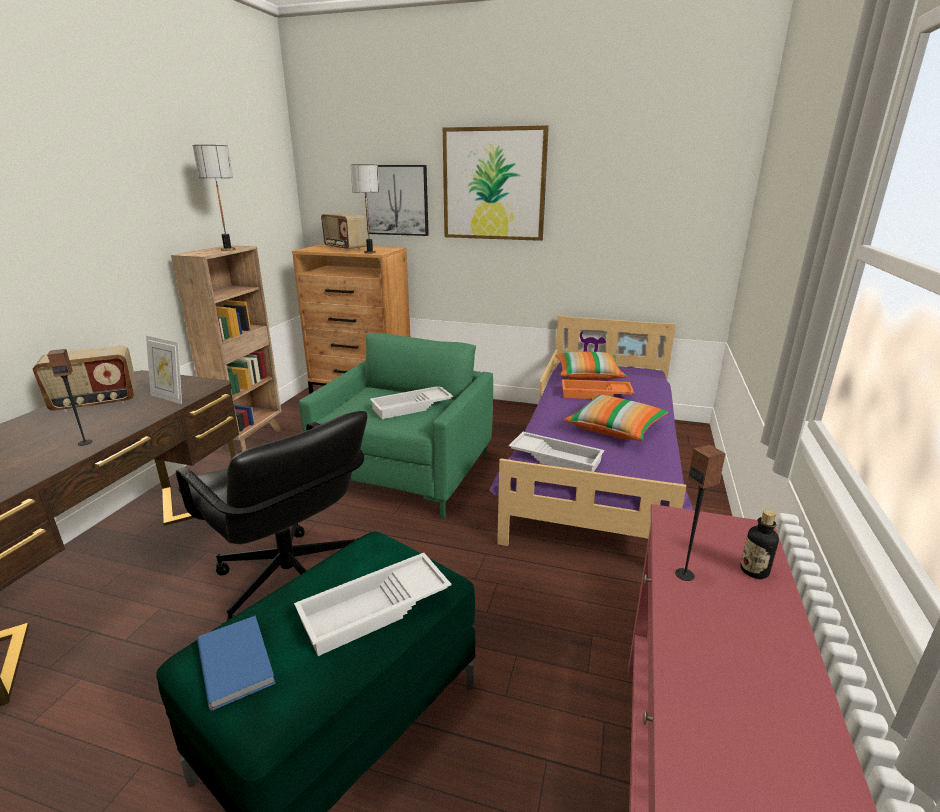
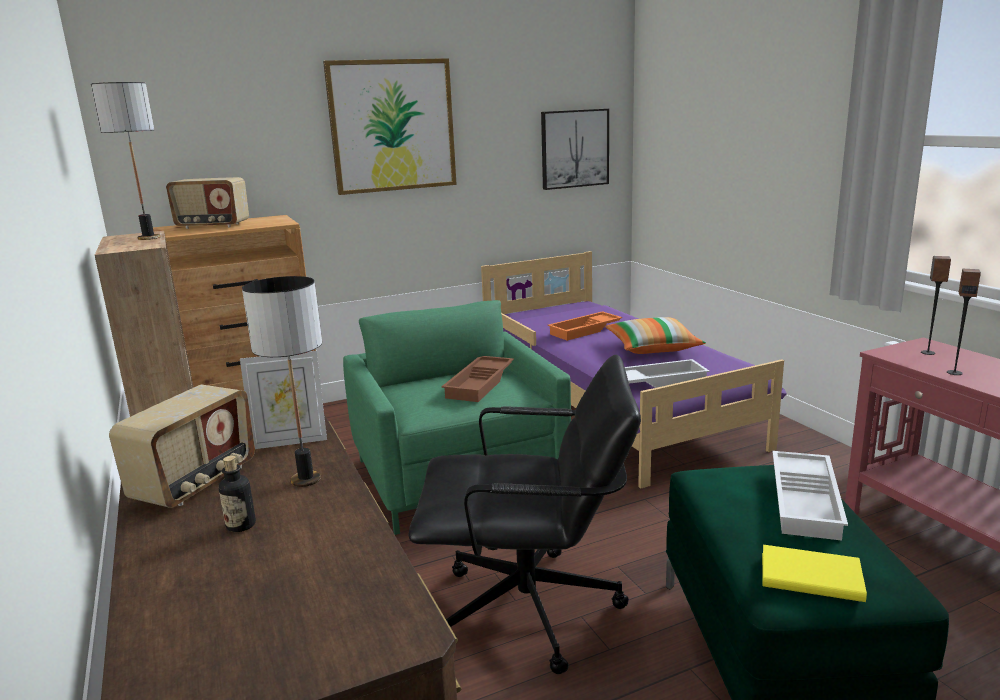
camera: 40 degrees left, 5 degrees down
speaker [47,349,93,446] -> speaker moved to [921,256,951,355]
blue book [197,615,276,710] -> yellow book [762,545,867,602]
table lamp [350,165,379,253] -> table lamp moved to [242,276,322,487]
picture [365,165,429,236] -> picture moved to [541,109,609,190]
white tray [370,387,453,419] -> brown tray [442,356,514,402]
pillow [555,352,627,380] -> none
bottle [740,510,779,579] -> bottle moved to [219,456,256,532]

